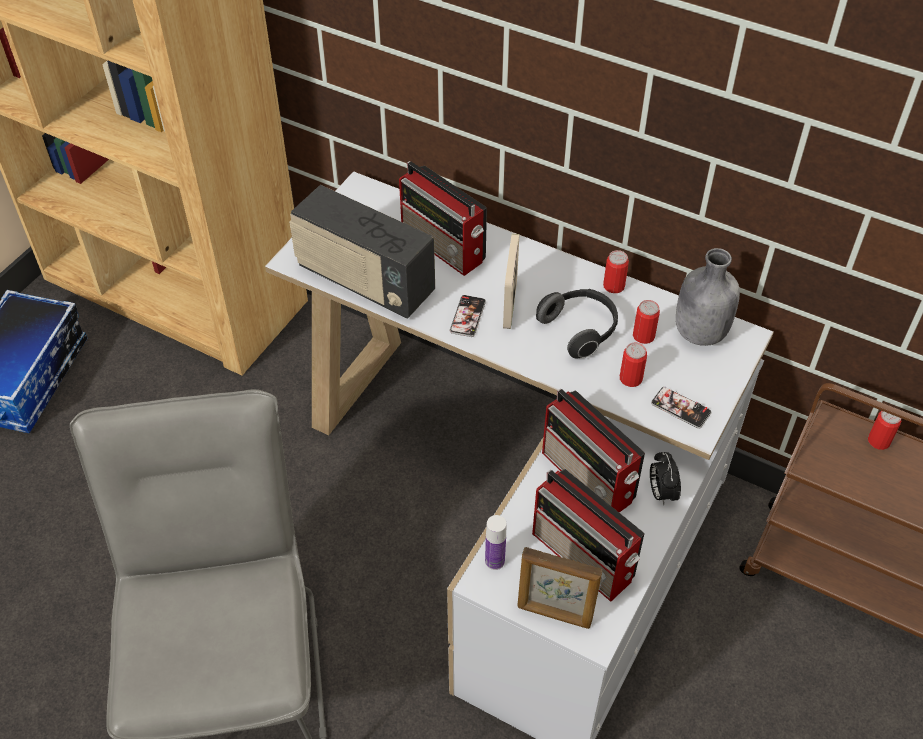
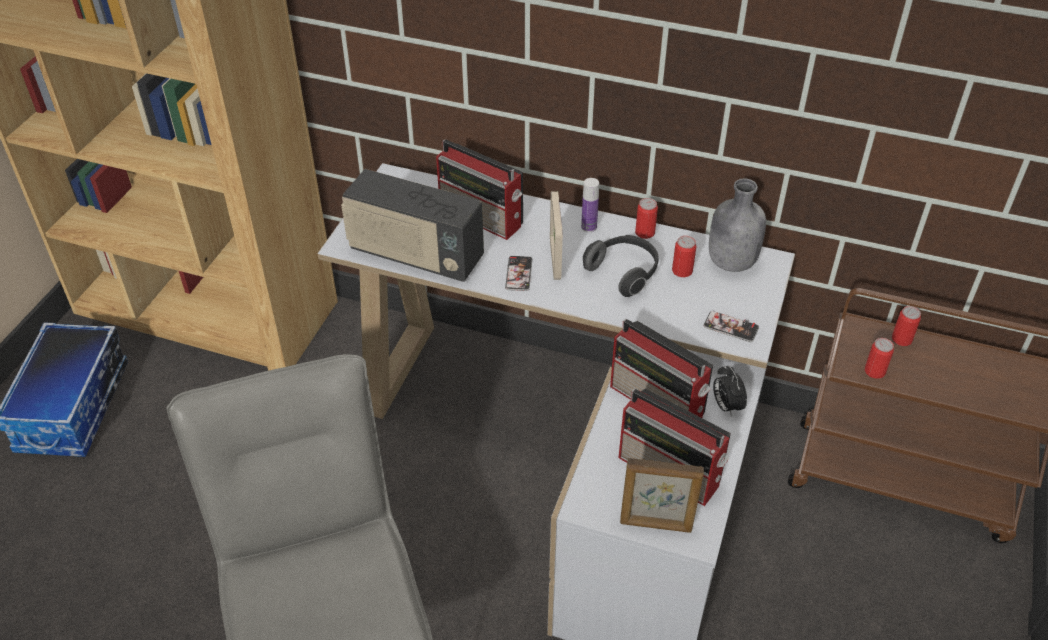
camera: 10 degrees left, 5 degrees down
bottle [485,515,506,570] -> bottle moved to [581,178,599,232]
can [620,343,647,387] -> can moved to [865,338,894,379]

